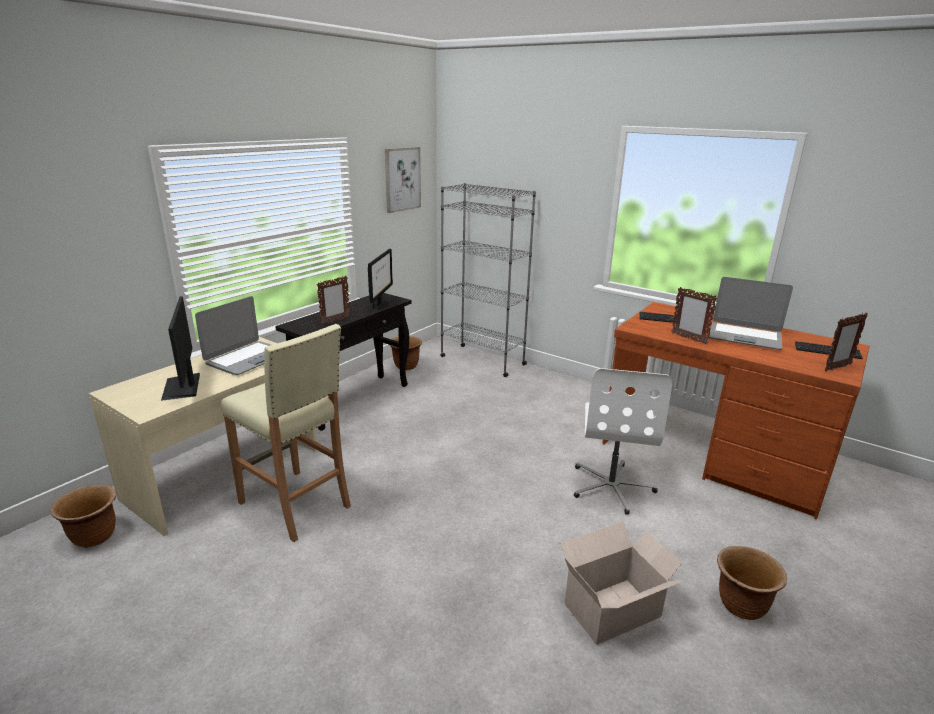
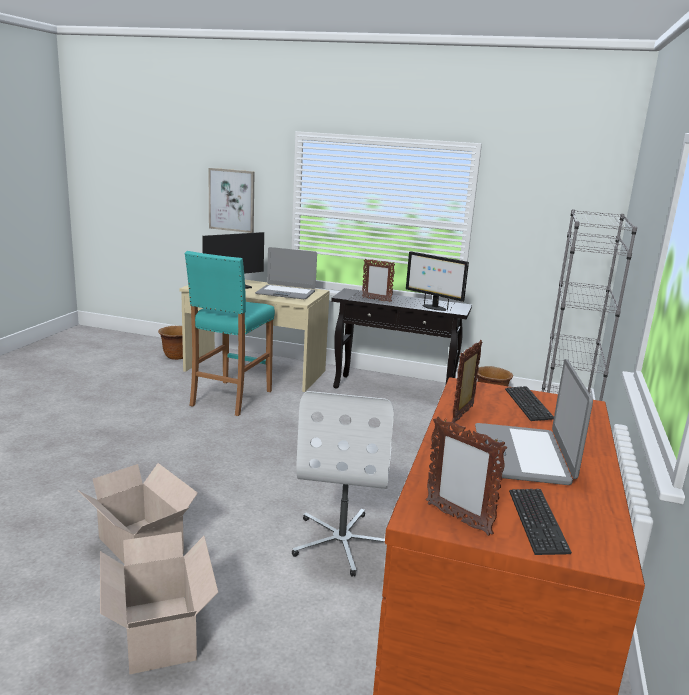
camera: 70 degrees right, 5 degrees down
beige stool [221,324,351,542] -> turquoise stool [185,251,275,416]
monitor [368,249,393,309] -> monitor turned 45 degrees clockwise [406,251,469,311]
picture [385,147,421,213] -> picture moved to [208,168,255,233]
white office chair [574,368,672,515] -> white office chair turned 75 degrees counterclockwise [292,391,394,577]
brown planter [717,546,787,620] -> cardboard box [100,532,218,675]

